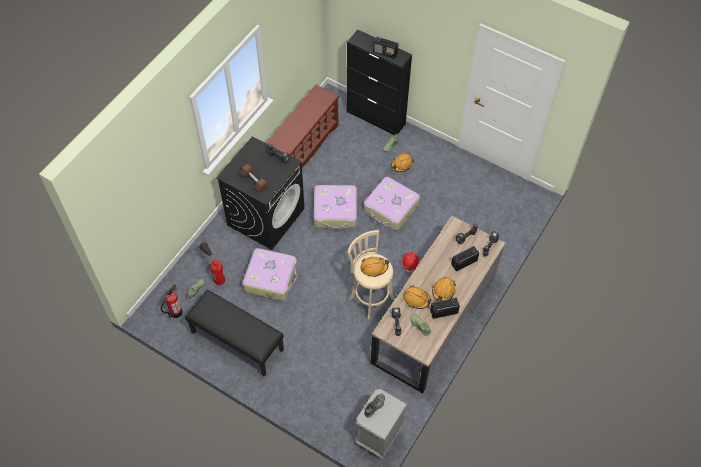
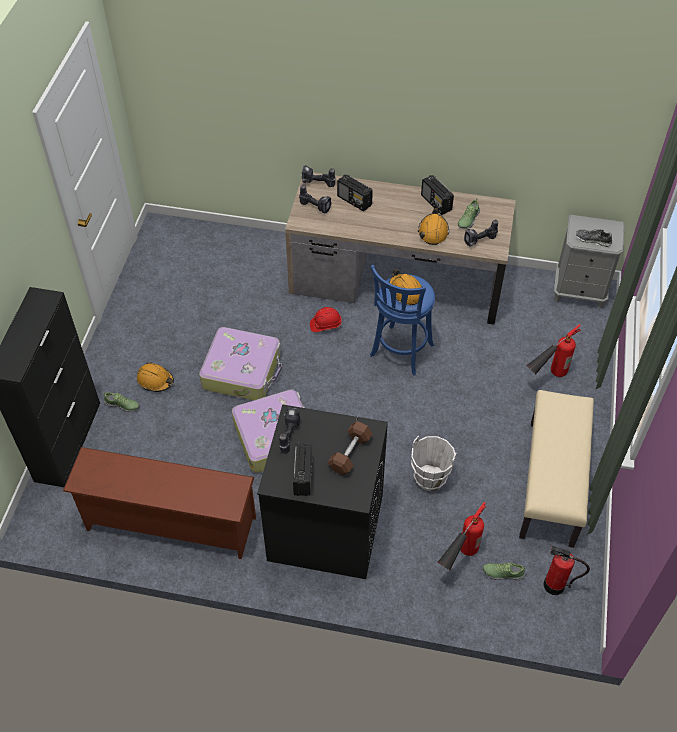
camera: 110 degrees left, 5 degrees down
black bench [185,290,284,377] -> beige bench [519,390,594,548]
suitcase [243,248,298,300] -> white bucket [411,436,457,491]
beige stool [348,230,395,319] -> blue stool [370,265,435,376]
radio [373,37,398,59] -> radio moved to [293,443,313,496]
orange hard hat [432,277,456,301] -> none
none -> fire extinguisher [527,324,581,377]

